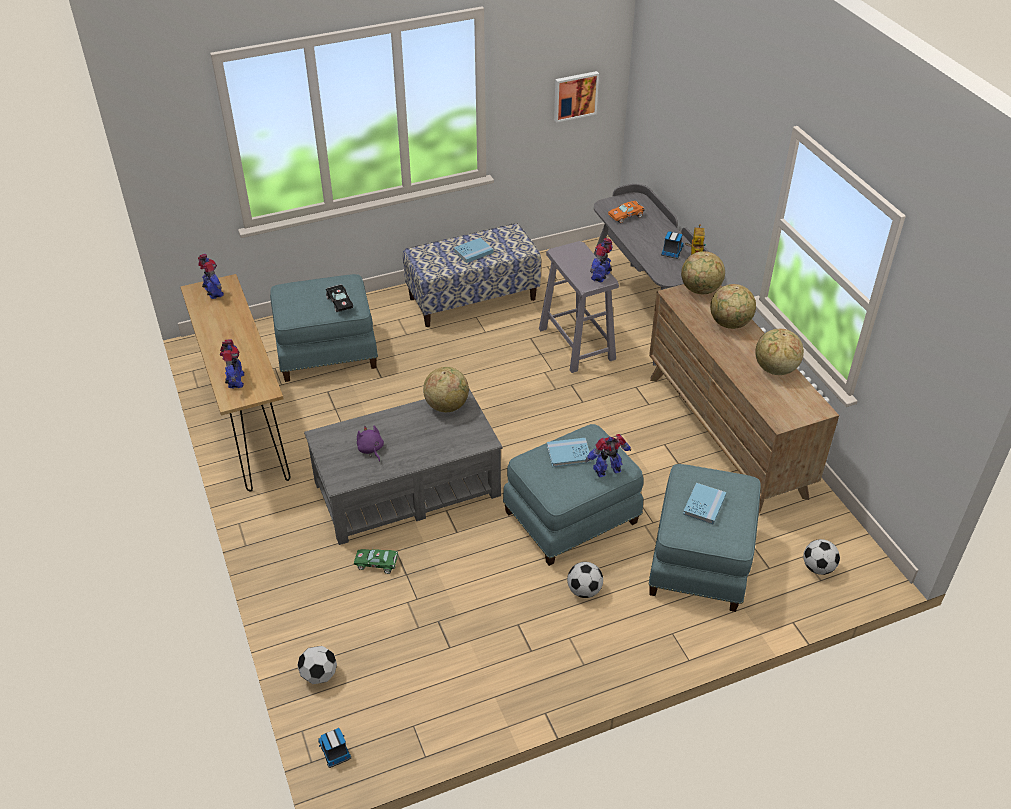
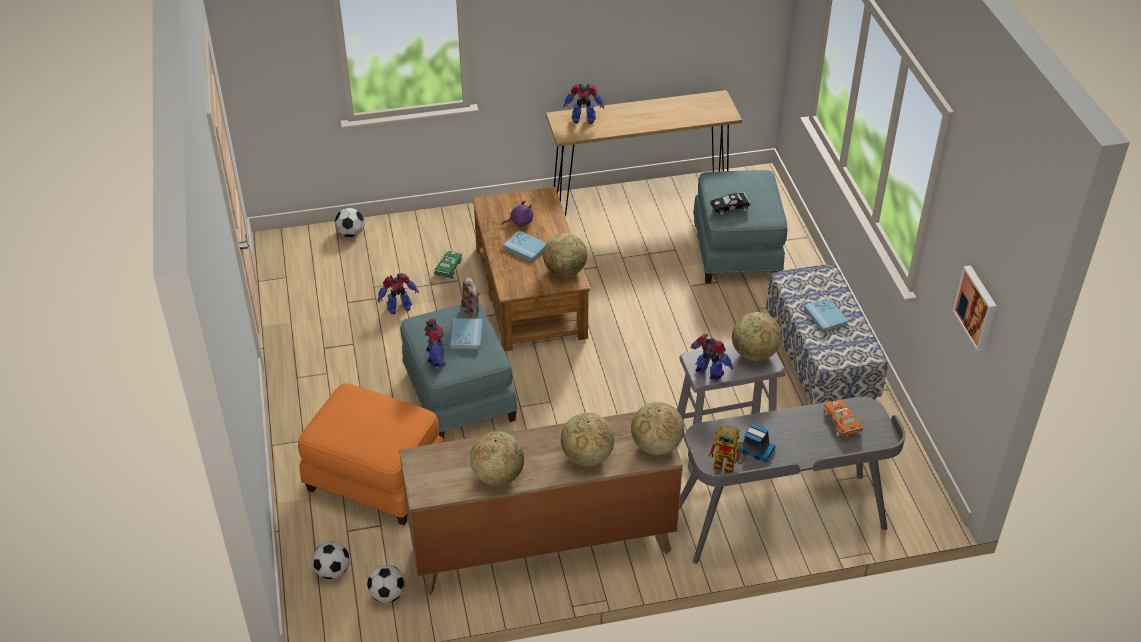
camera: 100 degrees right, 0 degrees up
toy robot [198,254,224,299] -> toy robot moved to [378,273,419,314]
grey coffee table [304,389,503,545] -> brown coffee table [472,187,590,351]
toy truck [318,728,351,768] -> none
football [567,562,603,598] -> football moved to [367,565,405,603]
blue ottoman [649,464,761,612] -> orange ottoman [298,383,444,525]
blue book [683,483,726,525] -> blue book moved to [503,231,546,262]
none -> plush toy [461,276,480,319]
none -> globe [732,312,782,361]

